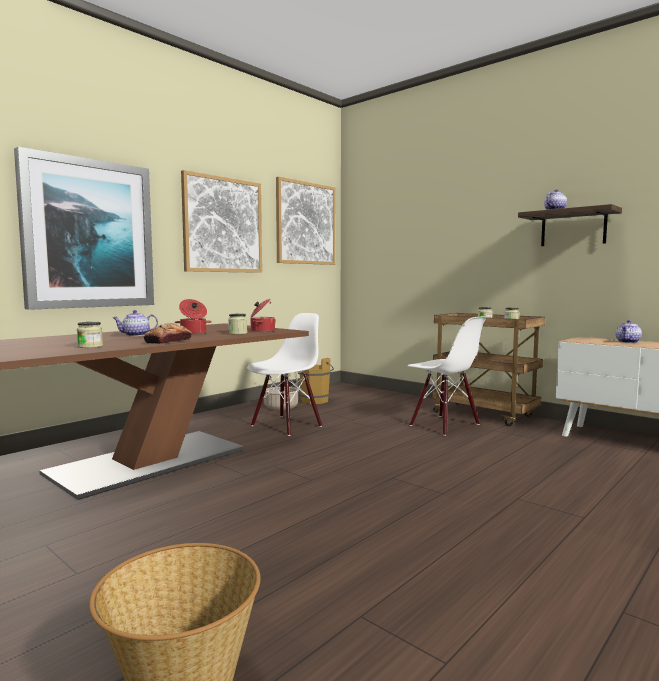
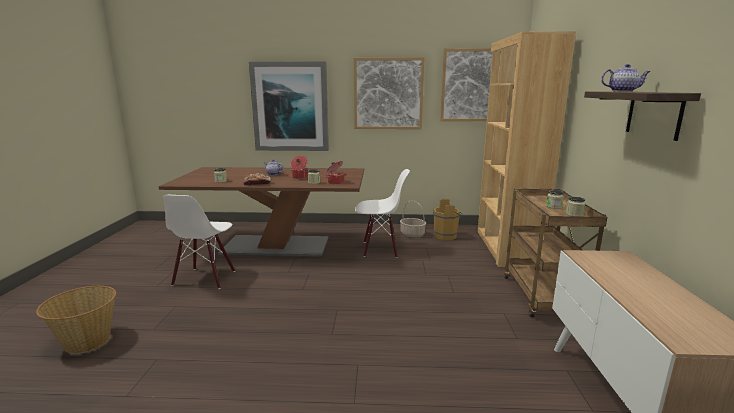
camera: 50 degrees right, 10 degrees up
white chair [408,316,486,436] -> white chair moved to [163,195,235,289]
teapot [616,320,642,343] -> none
none -> brown bookcase [478,31,576,267]

